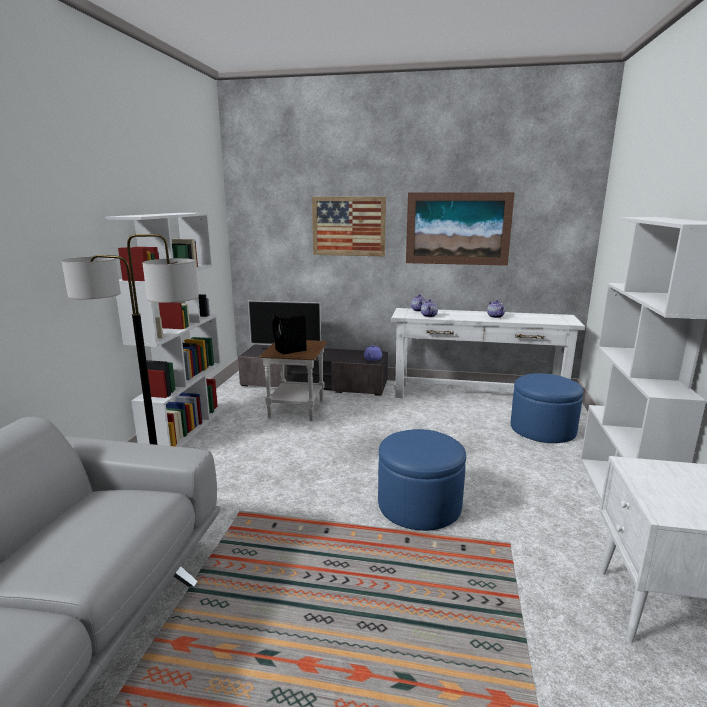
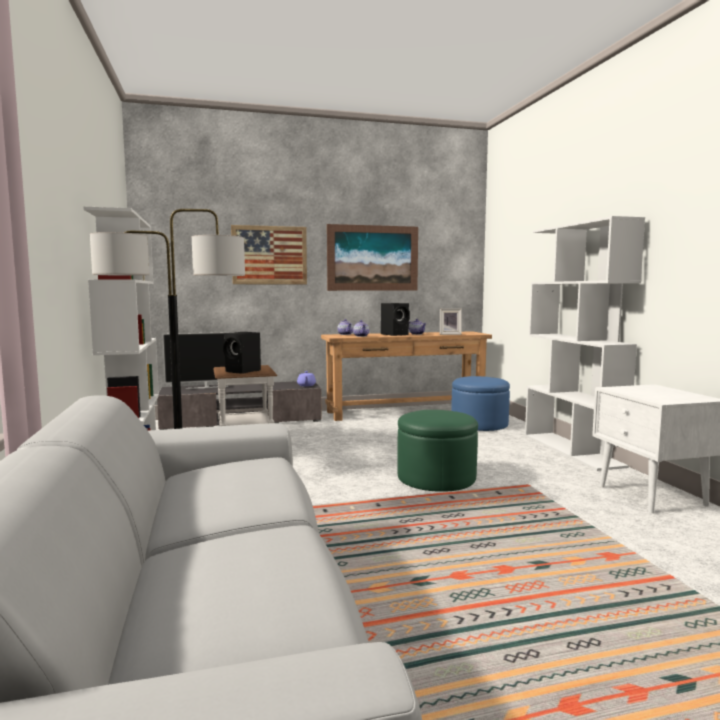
camera: 25 degrees left, 10 degrees down
blue ottoman [378,429,466,531] -> green ottoman [397,410,478,492]
white console table [391,308,585,398] -> brown console table [321,331,492,421]
none -> black speaker [381,303,410,336]
none -> picture frame [440,308,461,335]

